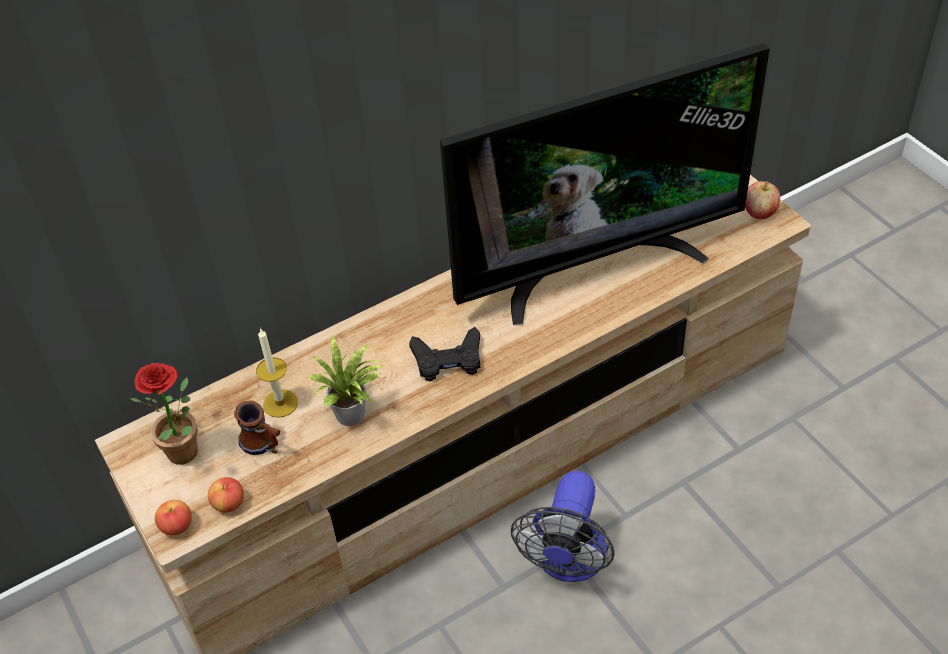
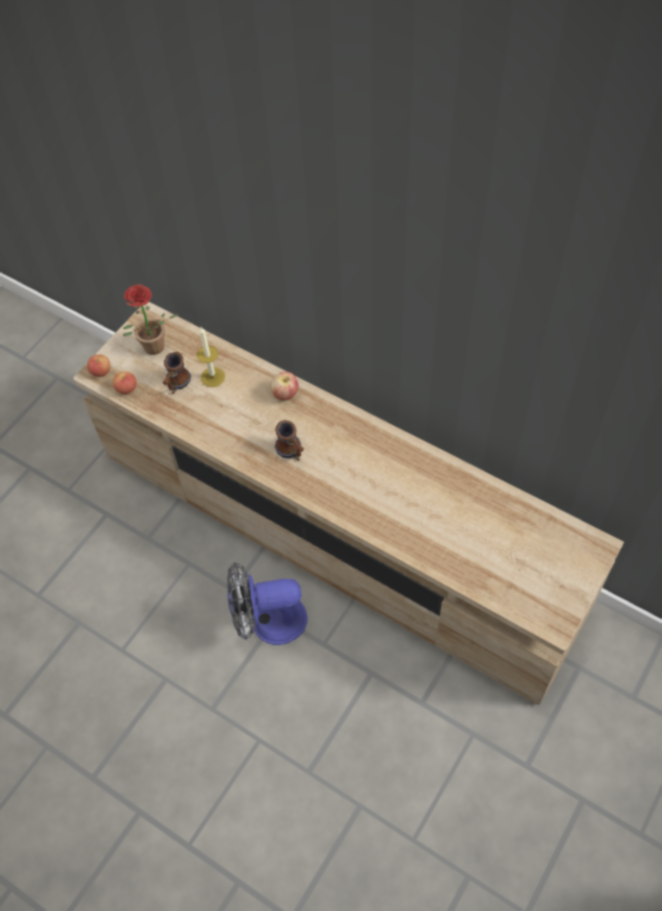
camera: 65 degrees right, 10 degrees up
potted plant [309,334,384,426] -> none
black game controller [409,327,480,381] -> mug [275,420,304,461]
television [440,43,770,325] -> none
apple [745,181,780,219] -> apple moved to [271,371,298,400]

